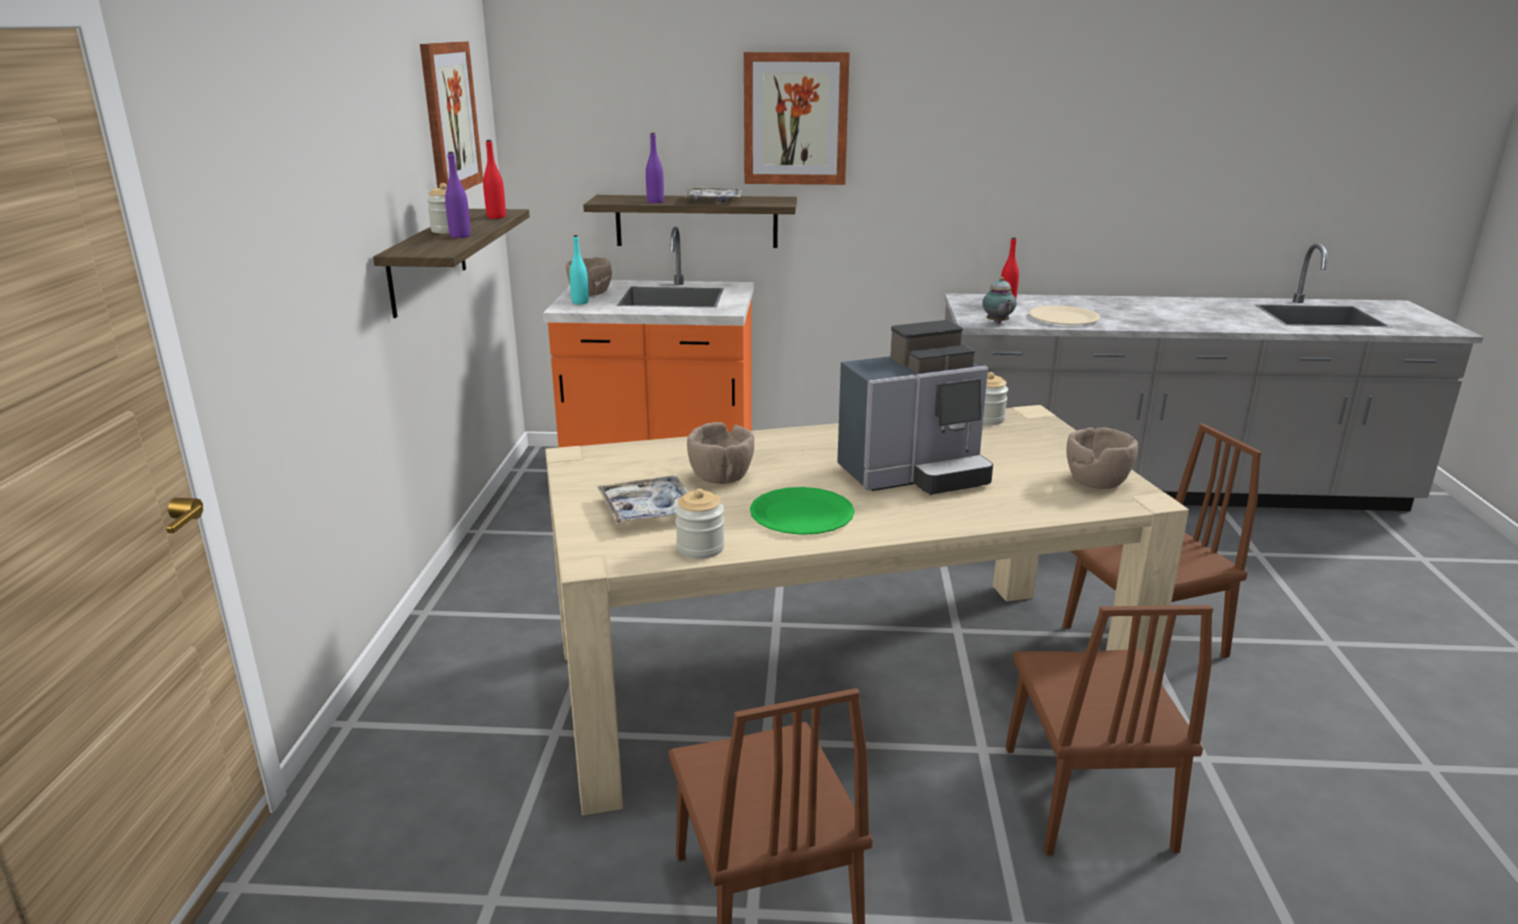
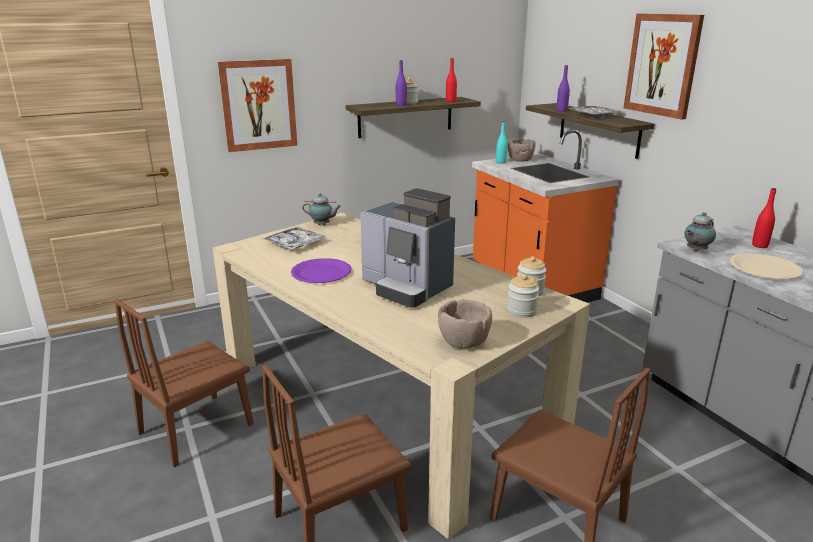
camera: 60 degrees right, 0 degrees up
picture [420,42,483,190] -> picture moved to [218,59,297,152]
jar [675,488,725,559] -> jar moved to [507,274,539,318]
brown bowl [687,422,754,484] -> none
green plate [750,487,855,535] -> purple plate [291,258,352,283]
none -> teapot [302,193,341,225]

